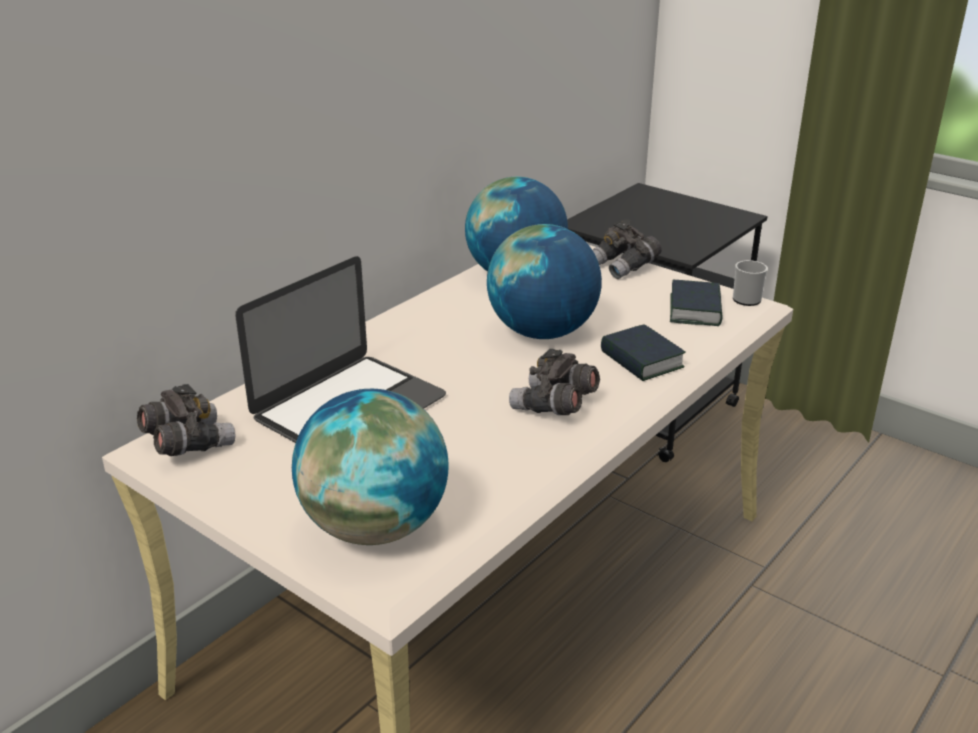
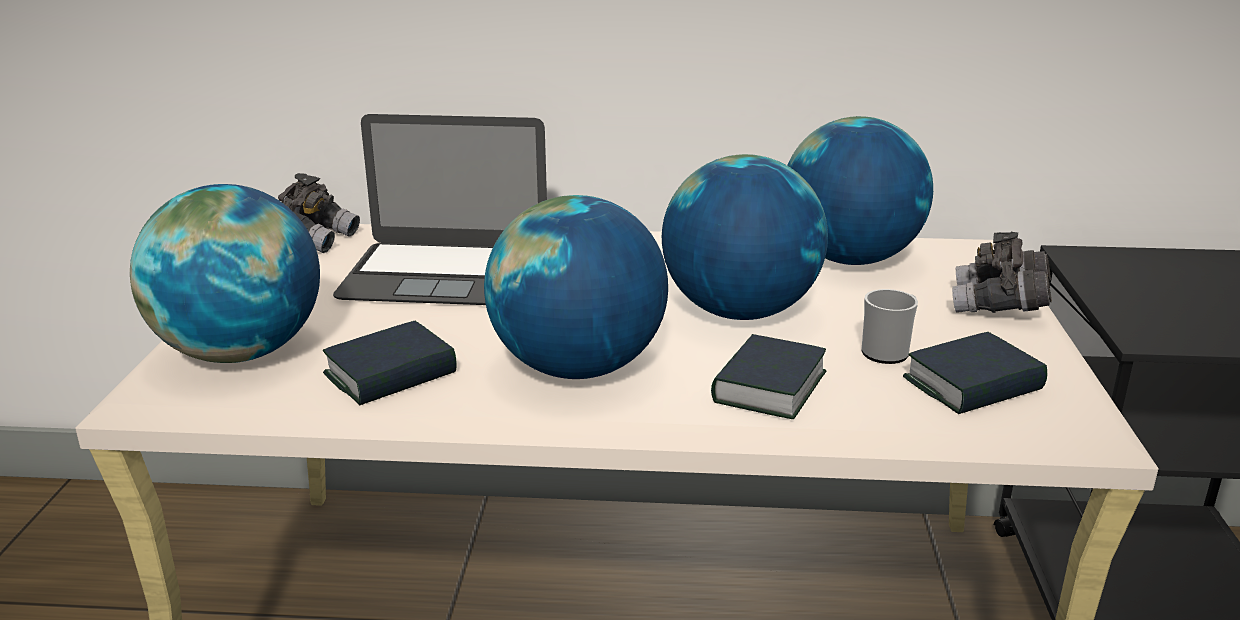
camera: 55 degrees right, 5 degrees down
grey binoculars [509,349,600,415] -> globe [484,195,668,379]
mug [733,260,768,306] -> mug moved to [861,289,918,364]
none -> book [323,321,457,405]

